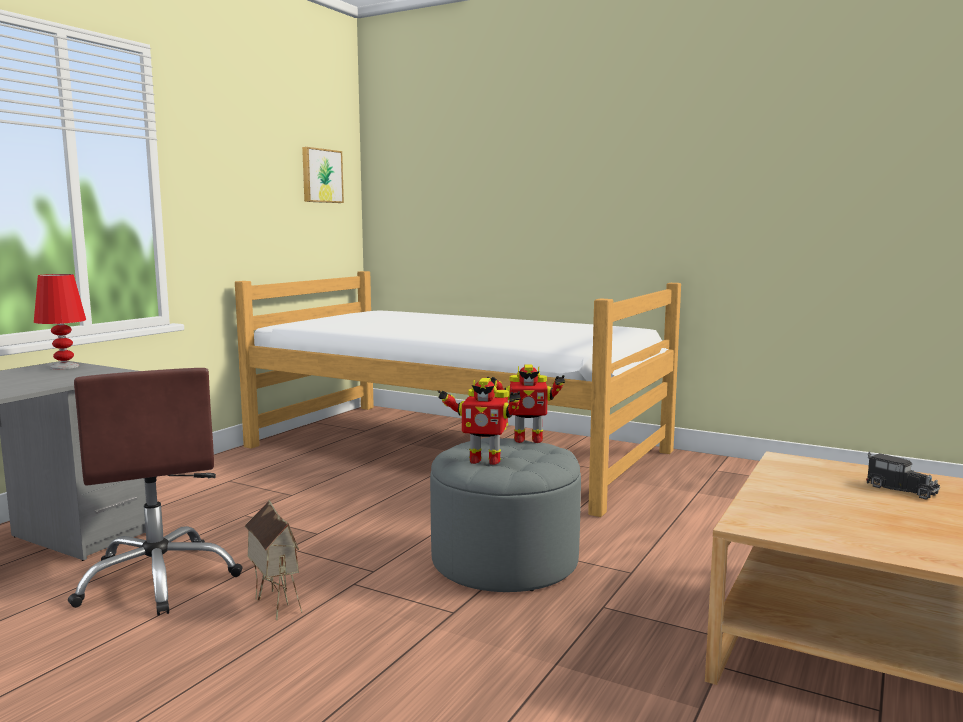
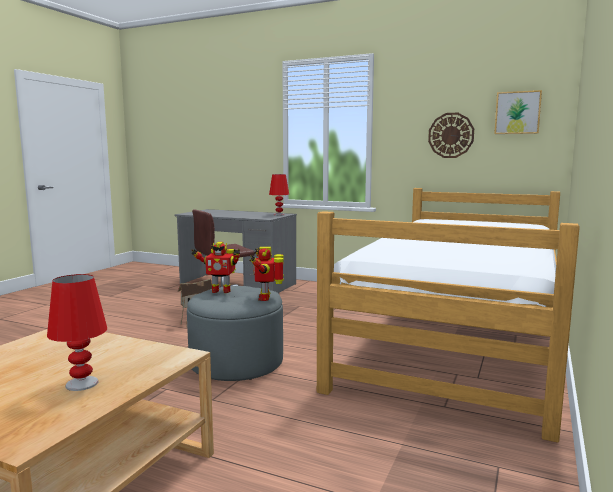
camera: 85 degrees right, 0 degrees up
toy robot [437,378,521,465] -> toy robot turned 90 degrees counterclockwise [191,242,240,293]
toy truck [866,451,940,500] -> red table lamp [47,274,107,391]
none -> wall clock [428,113,474,158]

